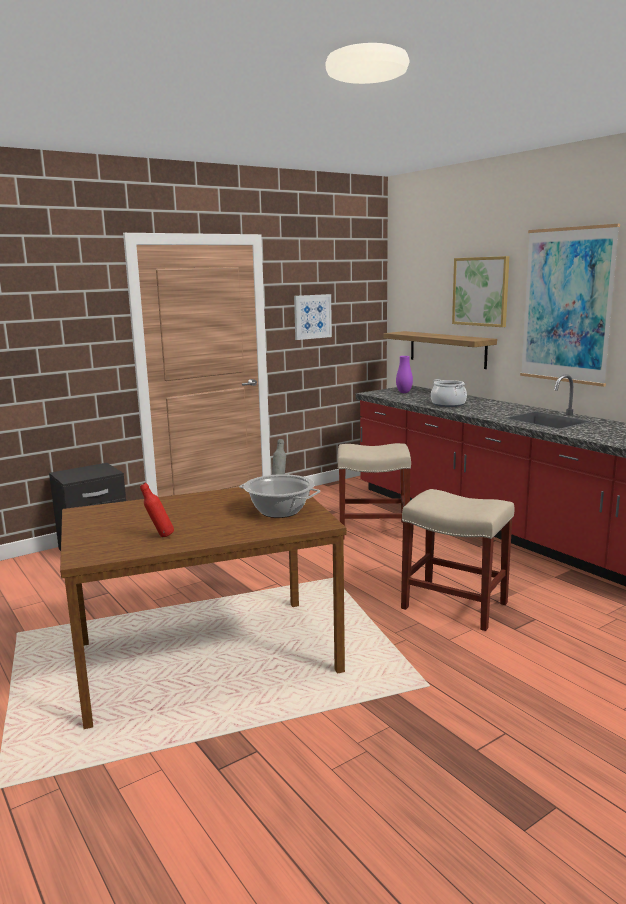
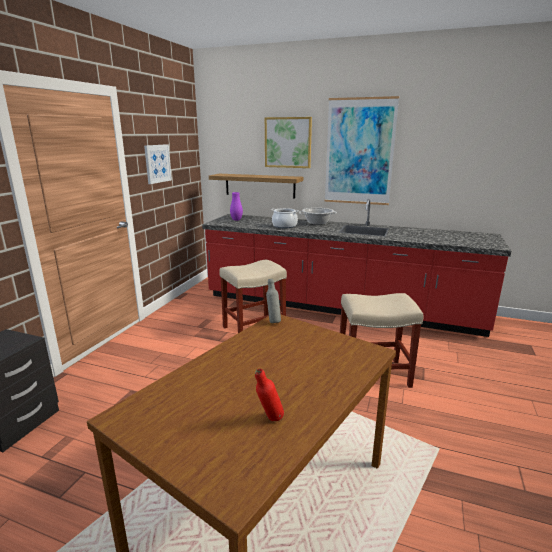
camera: 35 degrees left, 5 degrees up
cooking pot [239,474,320,518] -> cooking pot moved to [299,208,337,225]

